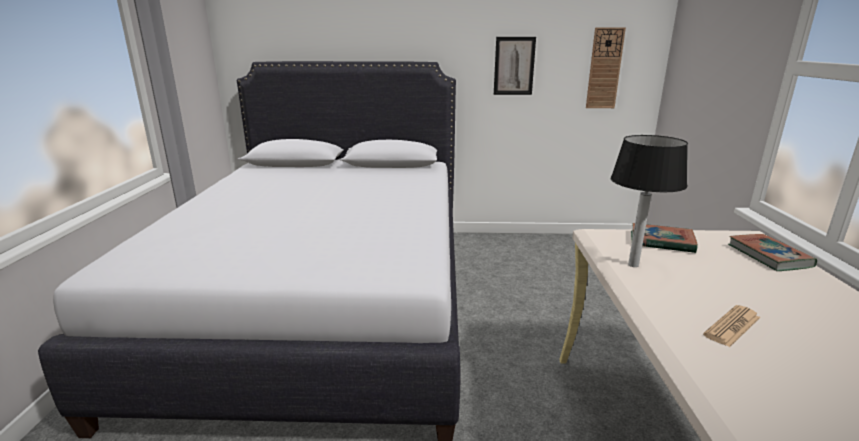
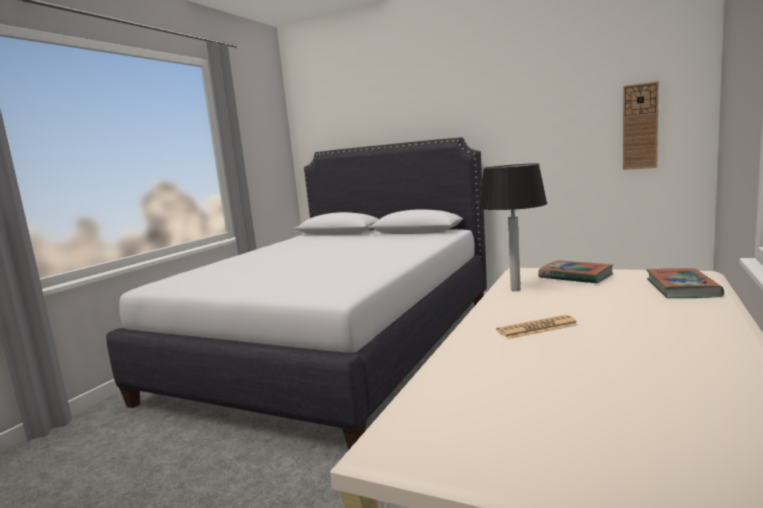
camera: 25 degrees right, 10 degrees down
picture [494,37,536,95] -> none

